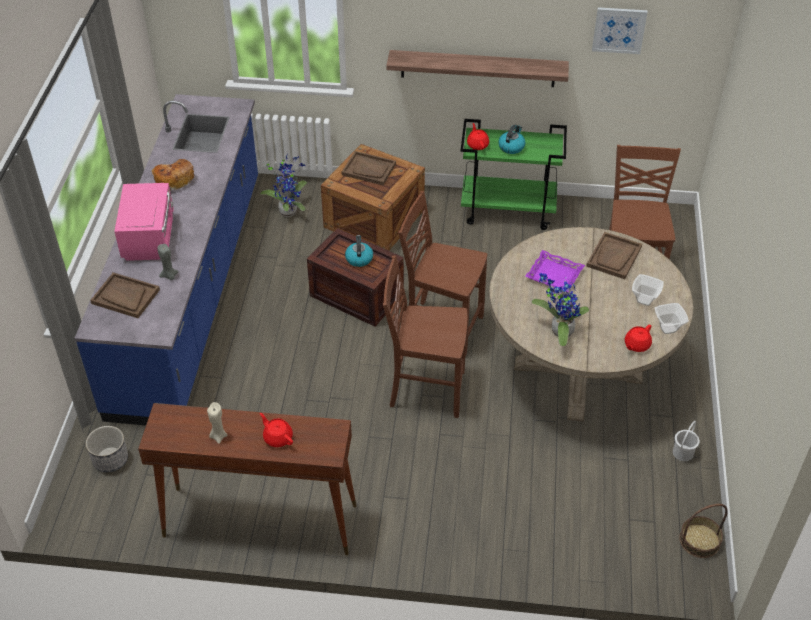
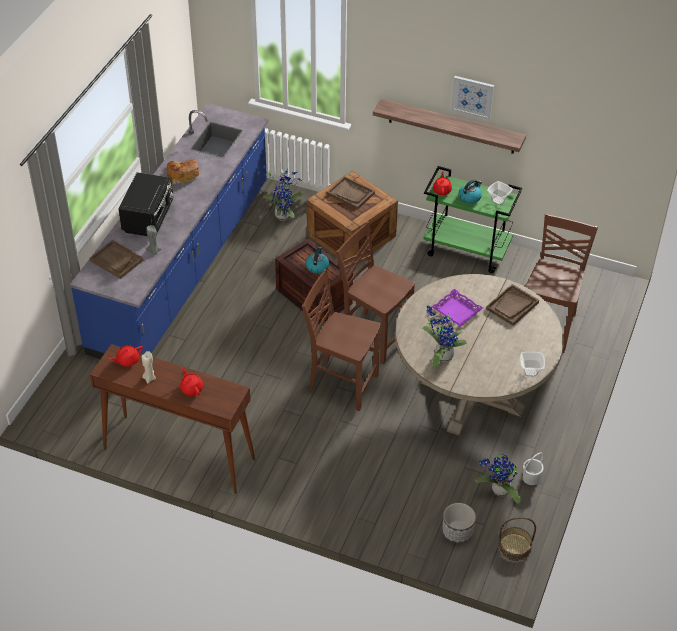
camera: 15 degrees right, 0 degrees up
planter [86,426,128,472] -> planter moved to [442,503,476,543]
pink microwave [114,183,174,261] -> black microwave [119,172,173,236]
picture [592,7,647,54] -> picture moved to [451,76,494,120]
red teapot [625,325,652,352] -> red teapot moved to [110,345,143,367]
bowl [632,274,664,306] -> bowl moved to [487,181,513,205]
none -> potted plant [475,452,521,503]

